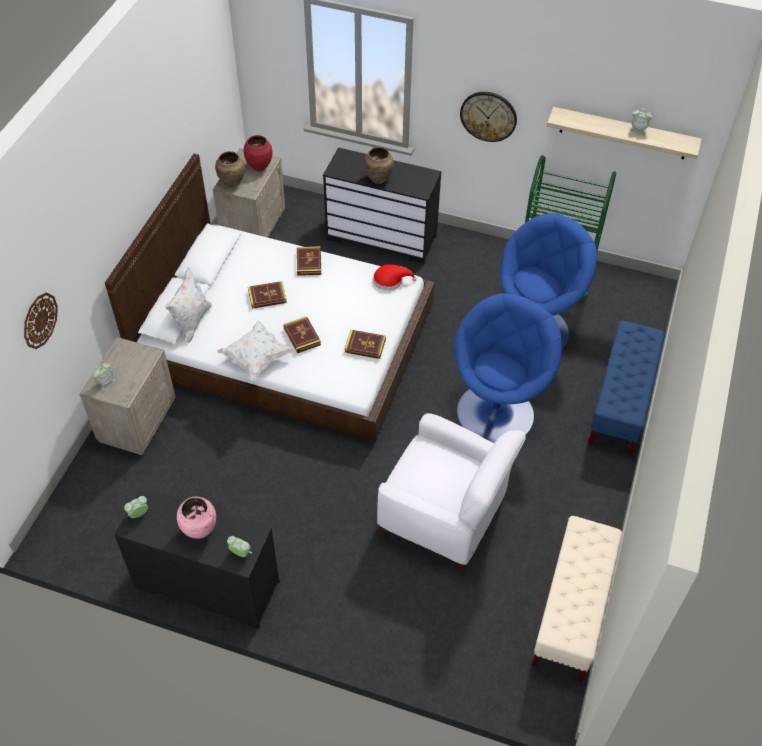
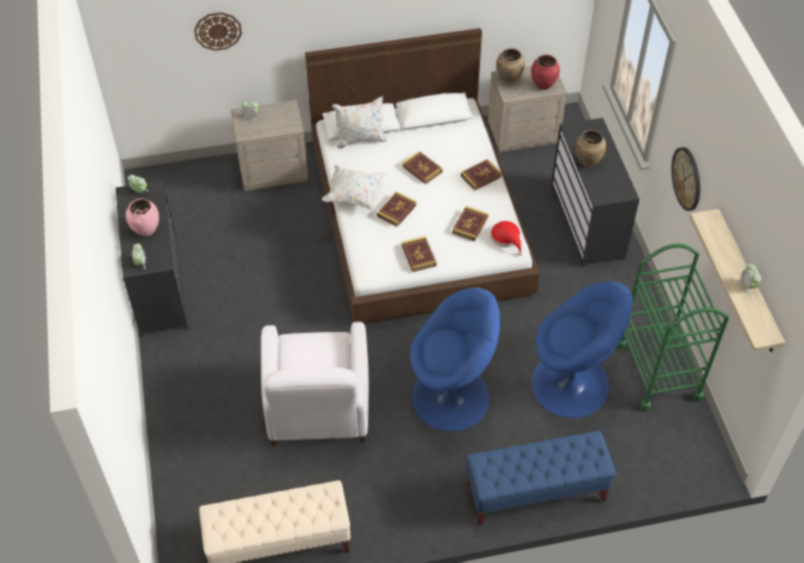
camera: 60 degrees right, 0 degrees up
none -> book [452,206,489,241]

